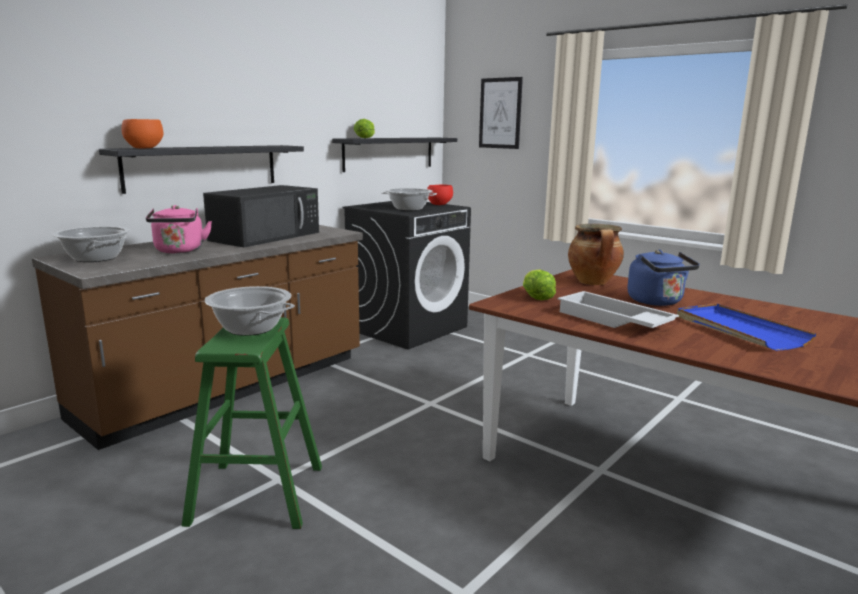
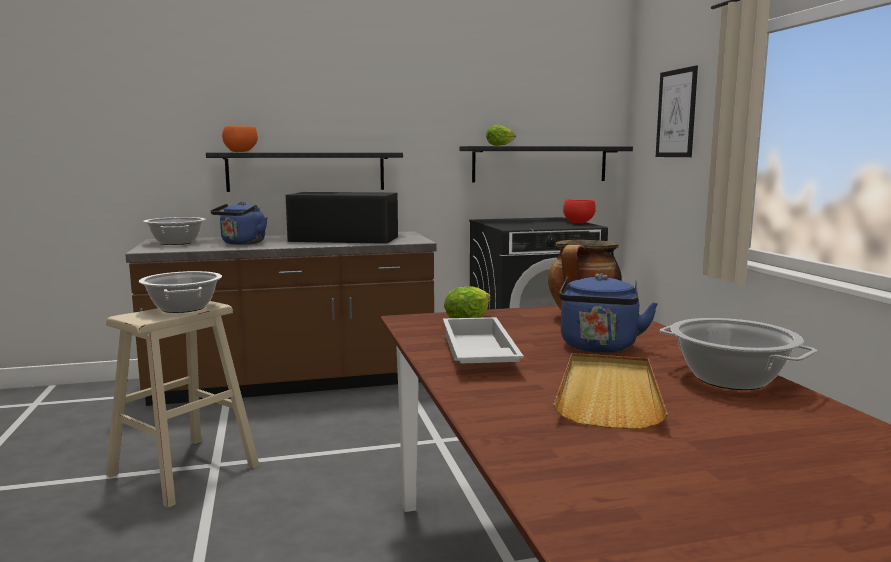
camera: 35 degrees right, 5 degrees down
pink kettle [146,205,212,253] -> blue kettle [211,201,267,245]
green stool [182,317,322,529] -> beige stool [106,301,259,508]
black microwave [203,185,319,247] -> black microwave turned 150 degrees counterclockwise [286,192,398,244]
cooking pot [381,188,437,211] -> cooking pot moved to [660,318,817,390]
blue tray [677,304,817,351] -> beige tray [553,353,668,430]

